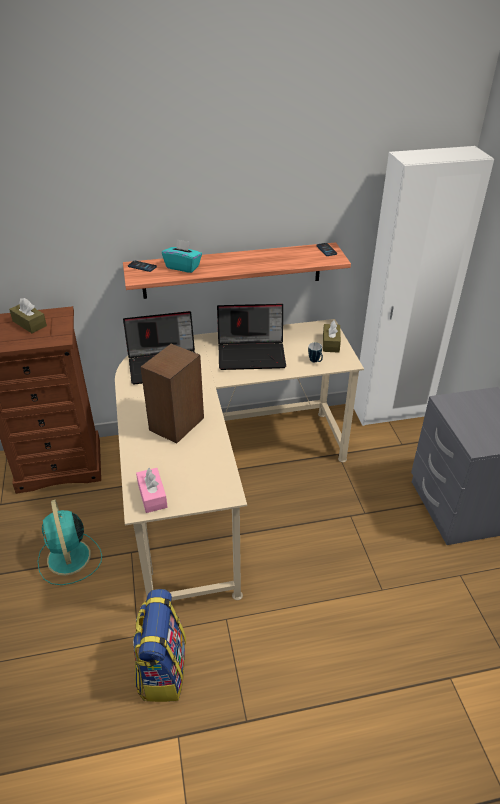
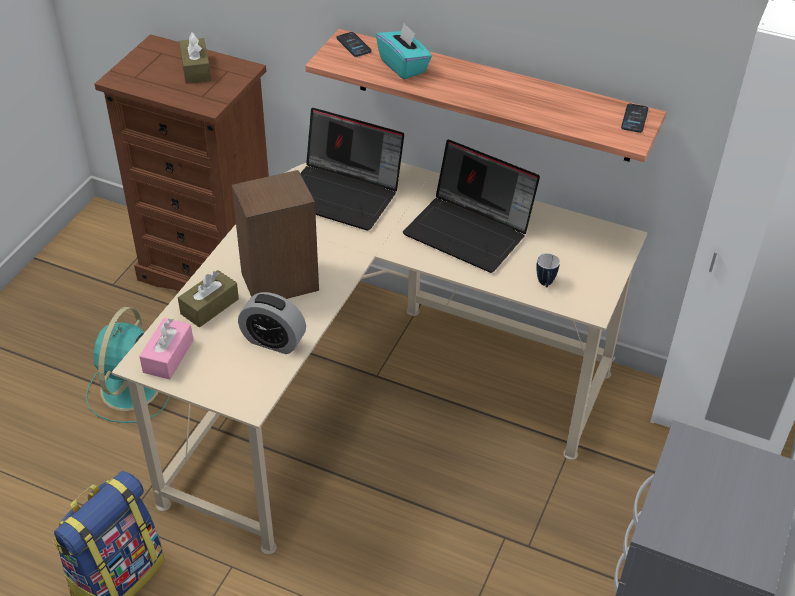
camera: 35 degrees right, 5 degrees up
brown tissue box [323,320,341,353] -> brown tissue box moved to [178,270,239,327]
none -> alarm clock [238,292,306,354]

